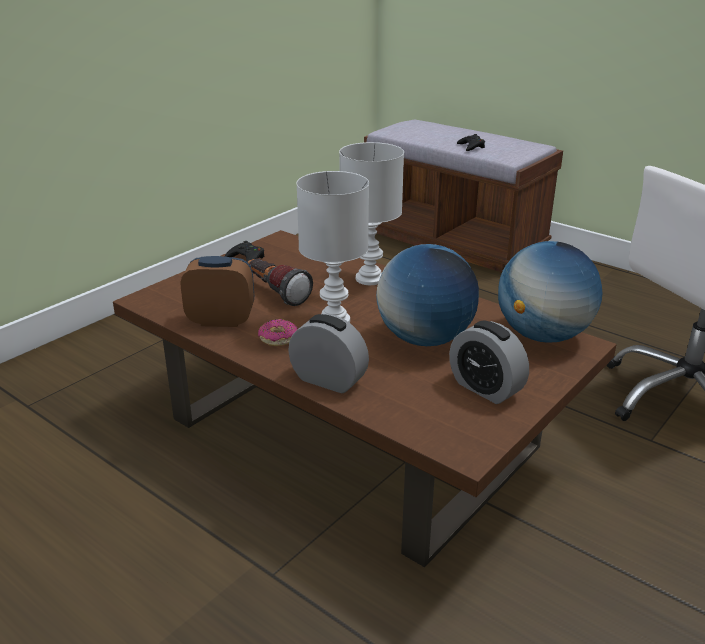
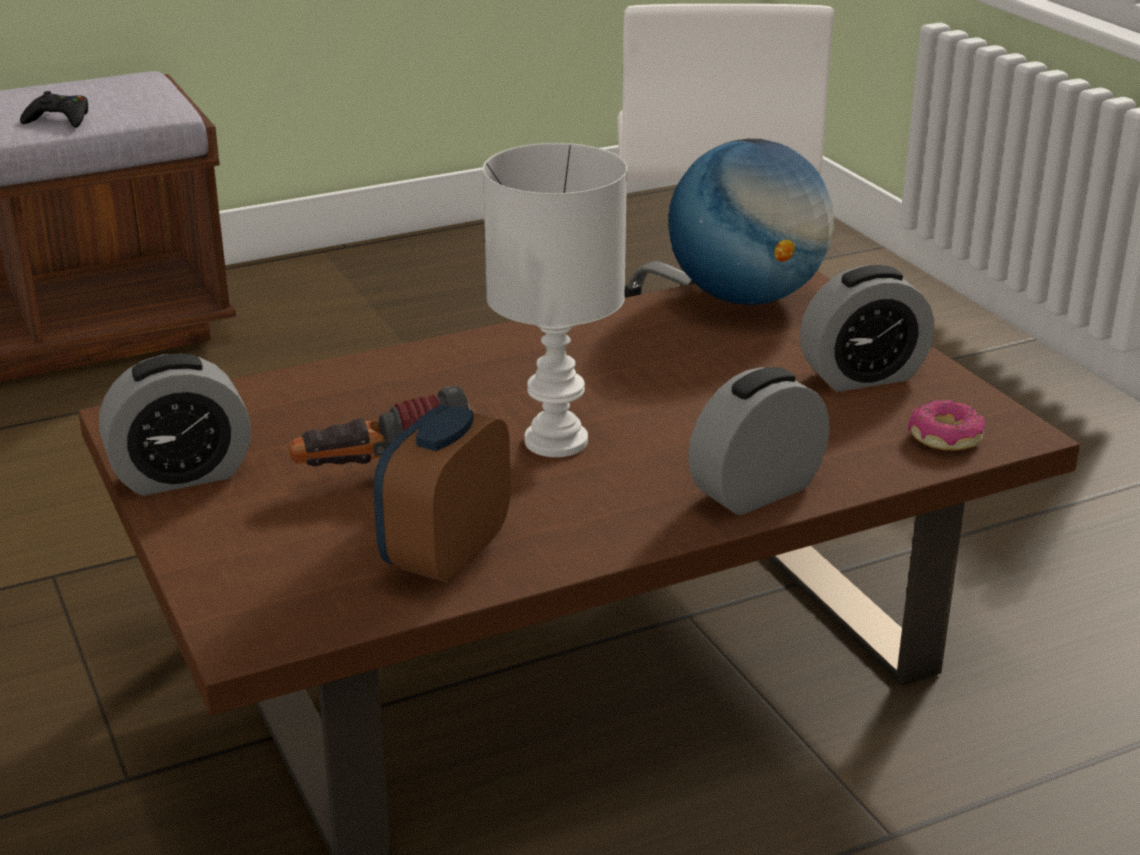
camera: 65 degrees left, 0 degrees up
black game controller [225,241,265,262] -> alarm clock [99,354,251,496]
donut [258,319,297,346] -> donut moved to [908,400,985,451]
white table lamp [339,142,404,285] -> none
globe [376,244,479,346] -> none

